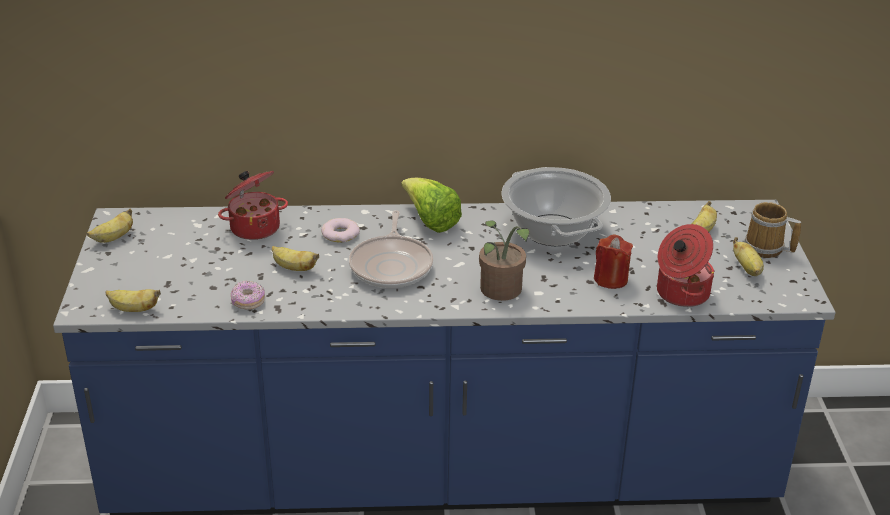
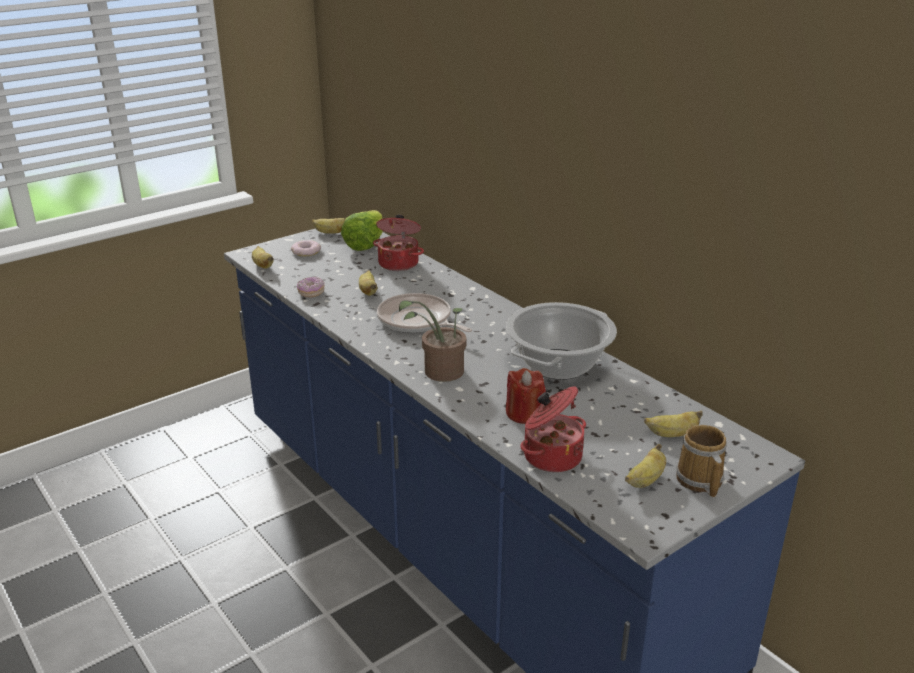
camera: 55 degrees right, 5 degrees down
donut [321,218,360,242] -> donut moved to [291,240,321,257]
frying pan [349,210,433,288] -> frying pan turned 75 degrees clockwise [377,293,472,333]
lettuce [401,178,462,233] -> lettuce moved to [341,210,383,251]

